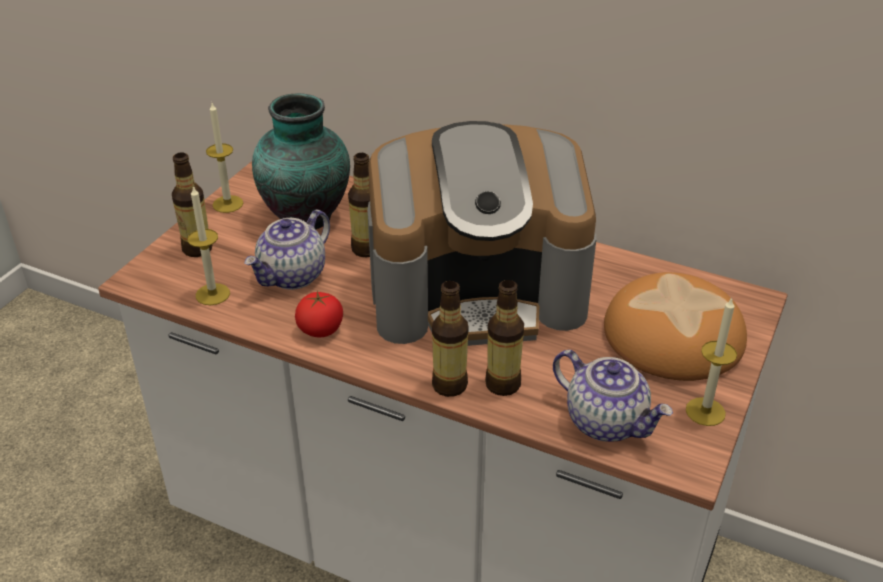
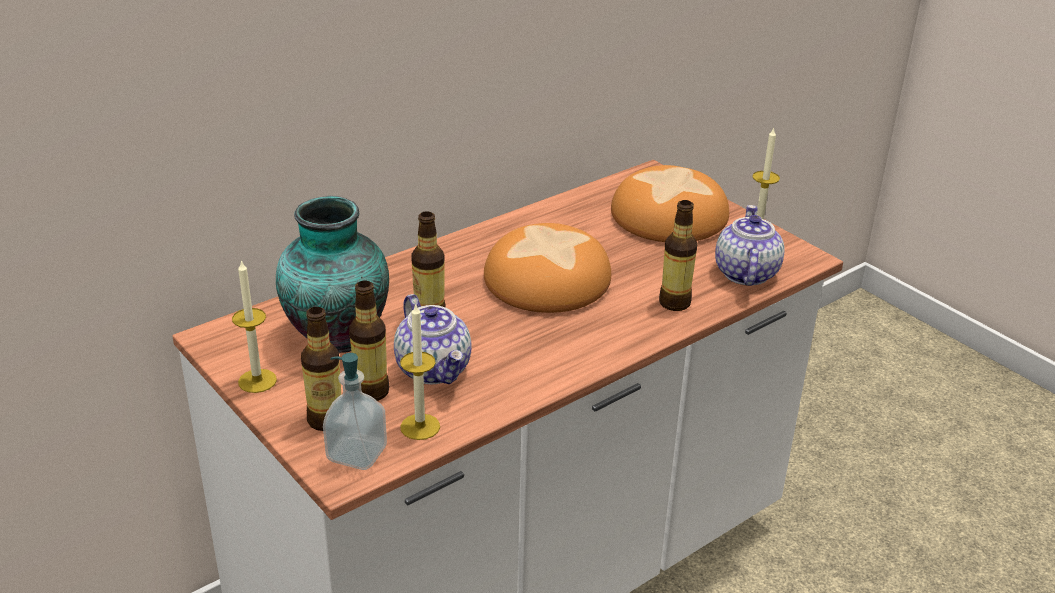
camera: 65 degrees left, 5 degrees down
tomato [295,291,343,337] -> none
coffee machine [367,121,596,346] -> bread [484,223,611,313]
bottle [432,281,469,397] -> bottle moved to [349,280,389,401]
teapot [553,350,673,442] -> teapot turned 60 degrees counterclockwise [715,205,785,286]
none -> soap dispenser [323,353,387,470]

